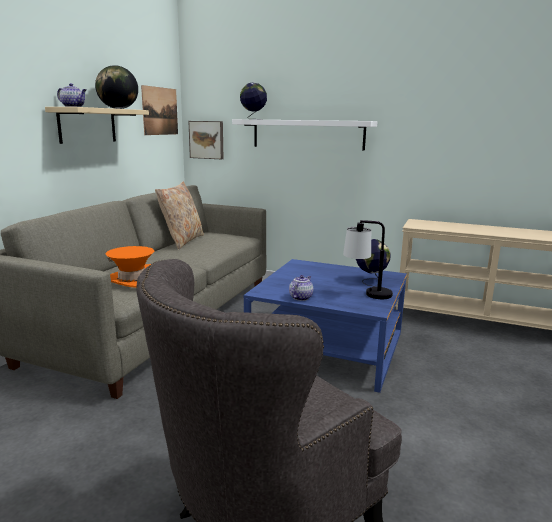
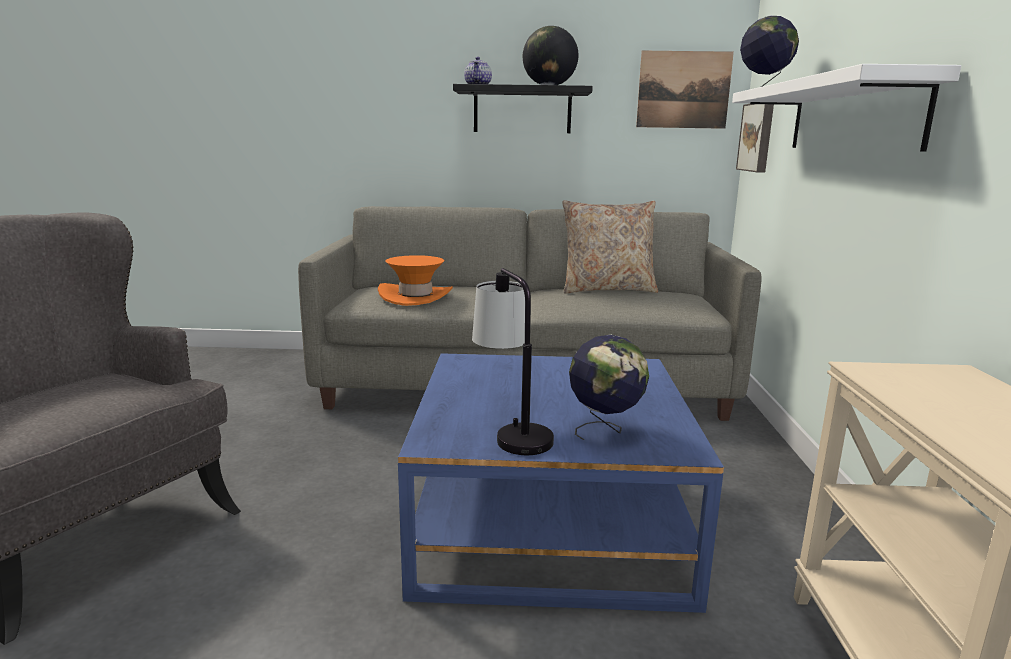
camera: 70 degrees right, 0 degrees up
beige shelf [45,107,149,144] -> black shelf [453,84,593,133]
teapot [289,275,313,301] -> none

